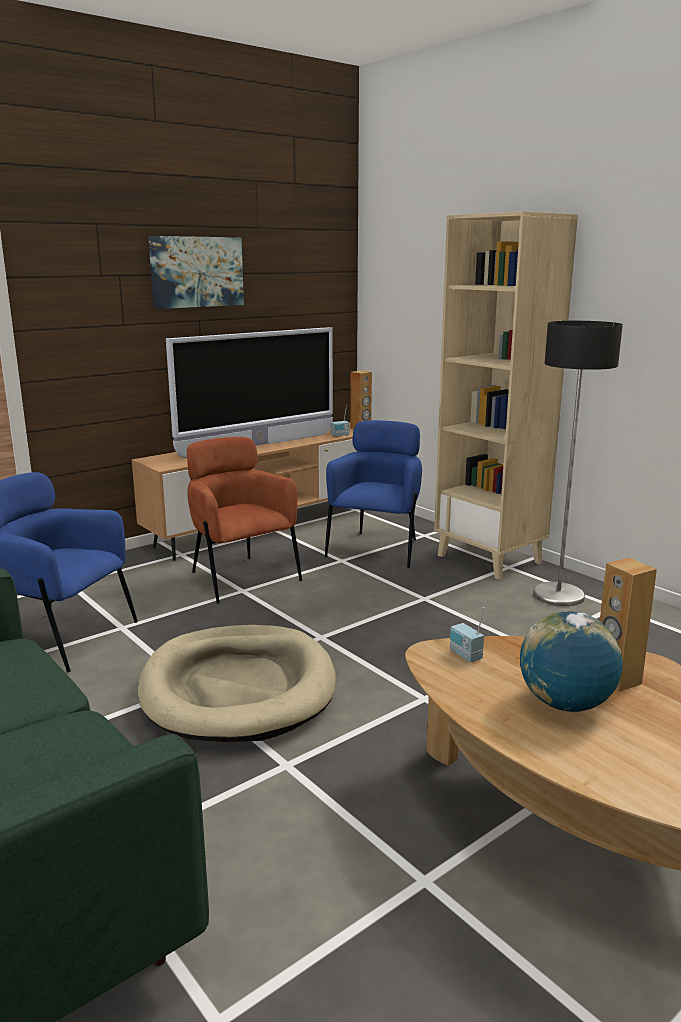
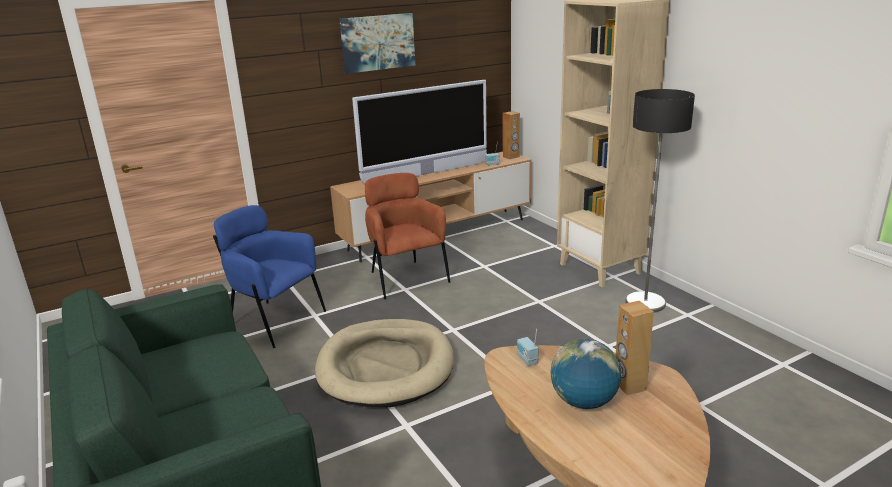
camera: 10 degrees right, 5 degrees up
blue armchair [325,420,422,568] -> none

